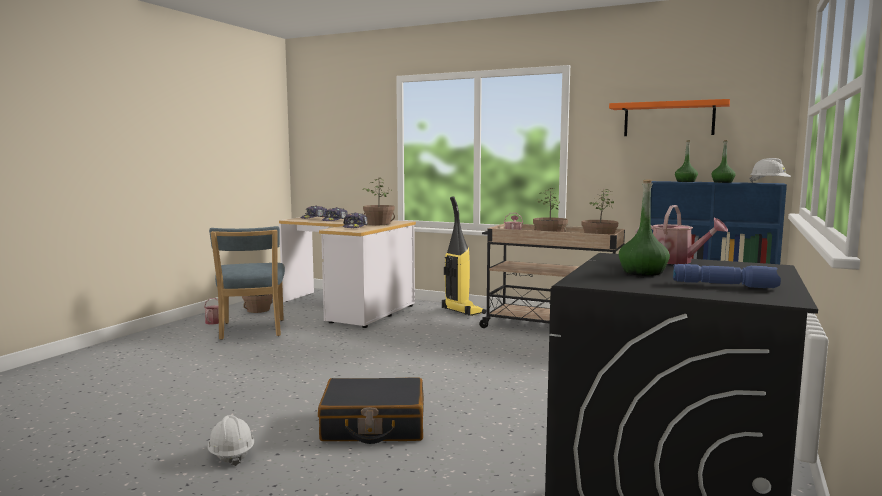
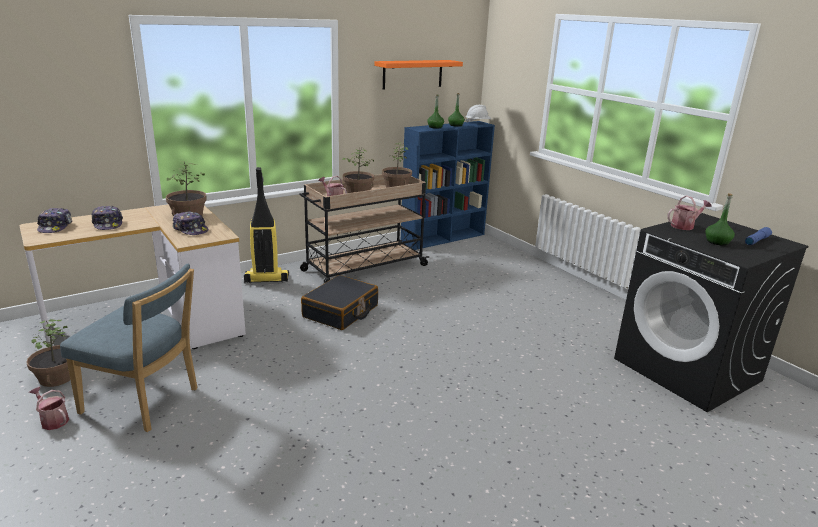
camera: 60 degrees left, 15 degrees up
white hard hat [208,415,254,466] -> none
black suitcase [318,378,424,444] -> black suitcase moved to [301,275,378,330]

